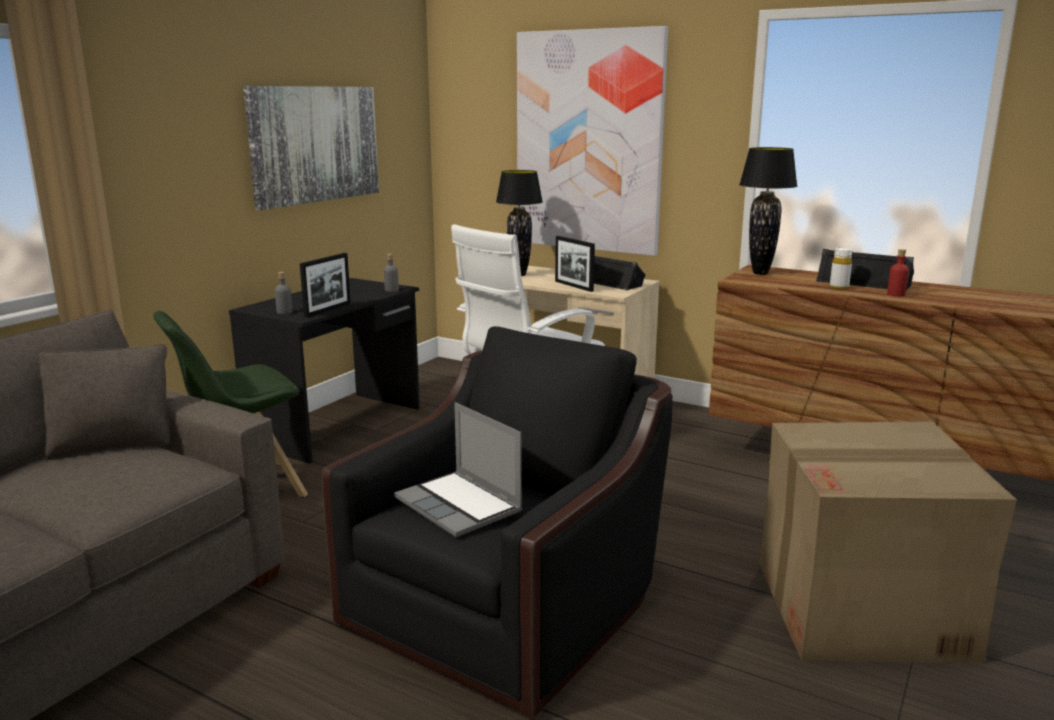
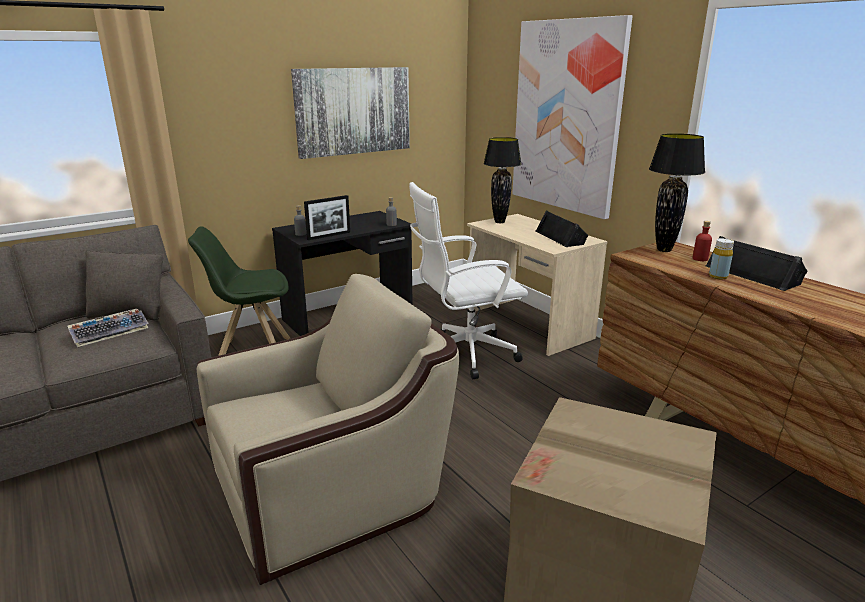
camera: 25 degrees right, 5 degrees up
black armchair [322,326,673,719] -> beige armchair [196,274,459,585]
laptop [394,402,522,537] -> none
picture frame [555,236,595,292] -> none
white bottle [830,248,852,290] -> yellow bottle [709,238,734,280]
red bottle [887,249,909,296] -> red bottle moved to [693,221,712,261]
none -> keyboard [67,309,149,347]

